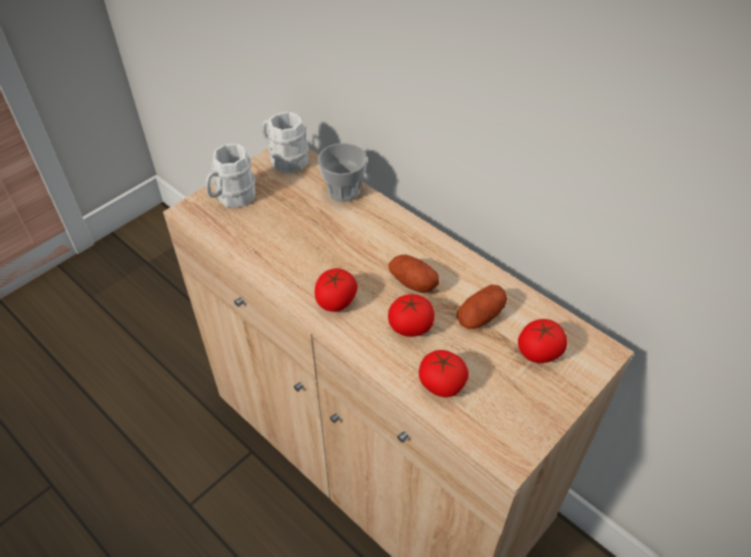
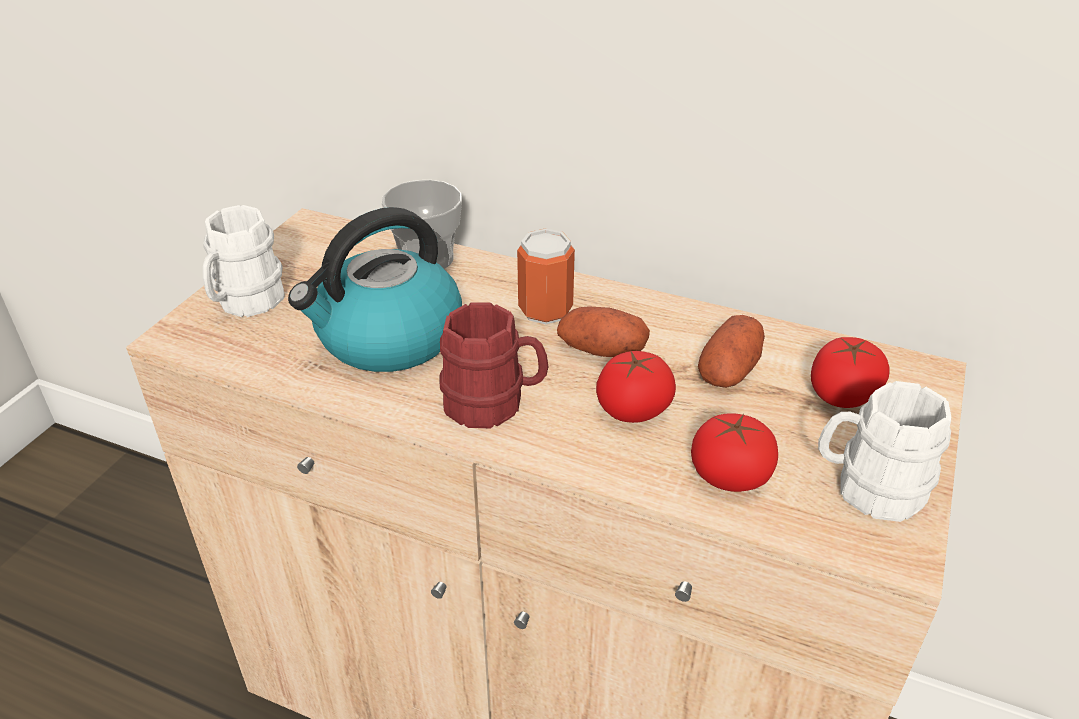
camera: 20 degrees left, 10 degrees down
white mug [262,112,309,173] -> white mug moved to [818,381,951,522]
tomato [315,268,357,312] -> red mug [440,303,548,428]
none -> kettle [288,207,462,372]
none -> can [517,228,575,324]

